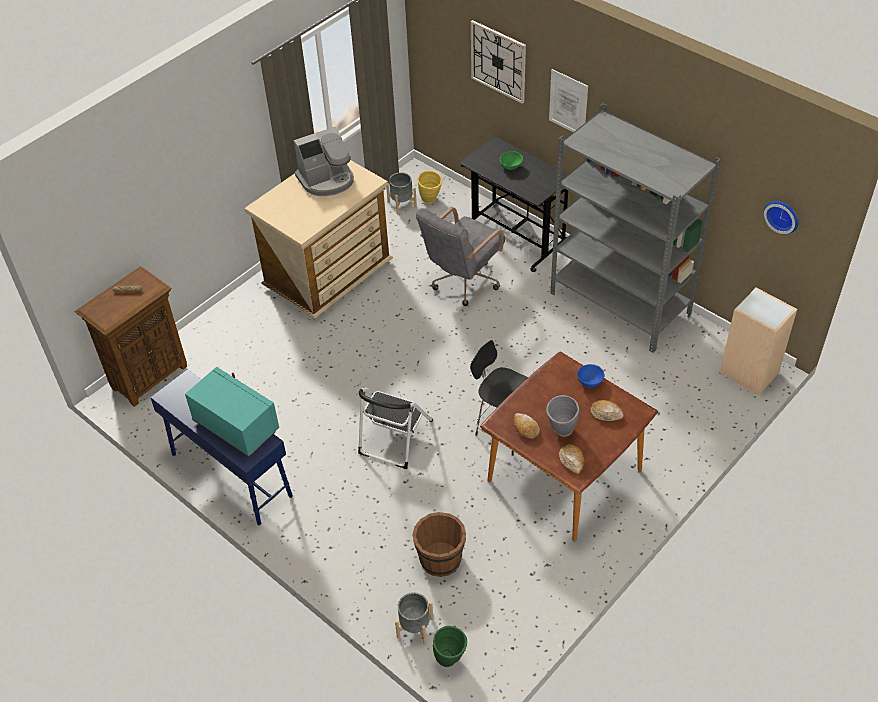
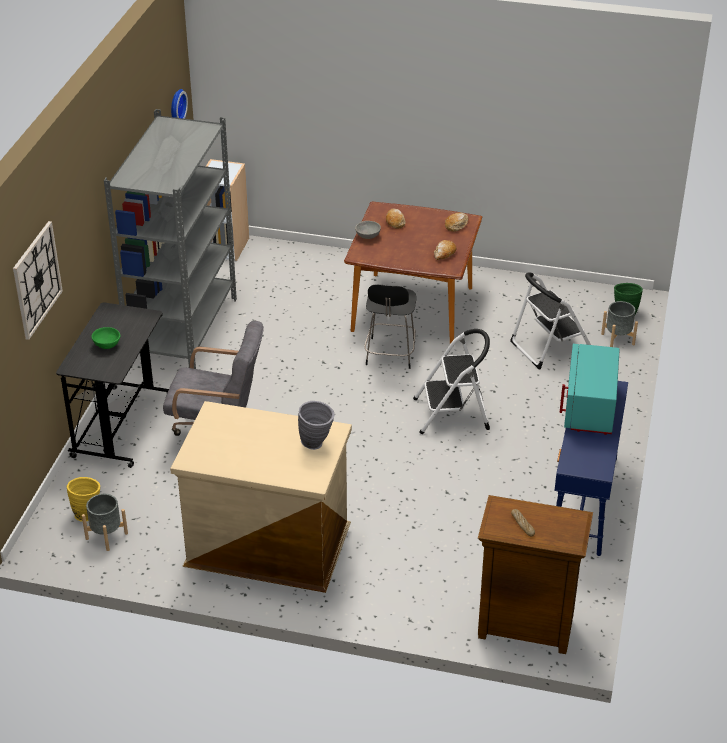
camera: 120 degrees left, 10 degrees down
coffee machine [294,127,354,196] -> none
brown bucket [413,512,466,577] -> step ladder [510,272,591,370]
grey vase [546,395,579,437] -> grey vase moved to [298,401,334,450]
picture [549,69,588,132] -> none
blue bowl [577,364,605,388] -> grey bowl [355,221,381,239]

